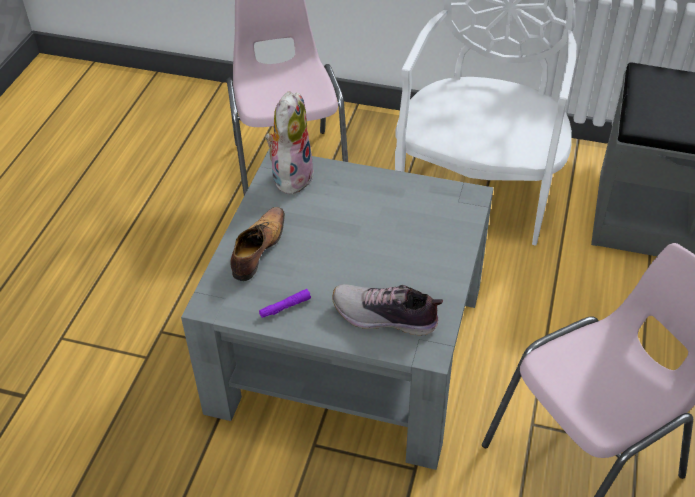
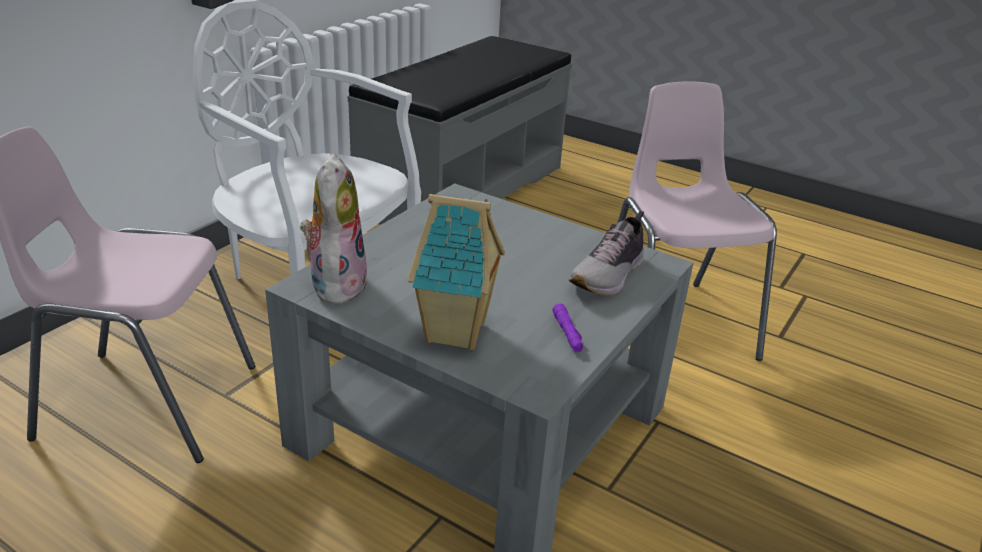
camera: 75 degrees left, 15 degrees down
shoe [230,207,285,281] -> toy house [408,194,505,350]
plush toy [265,91,314,194] -> plush toy turned 60 degrees clockwise [300,153,367,304]

